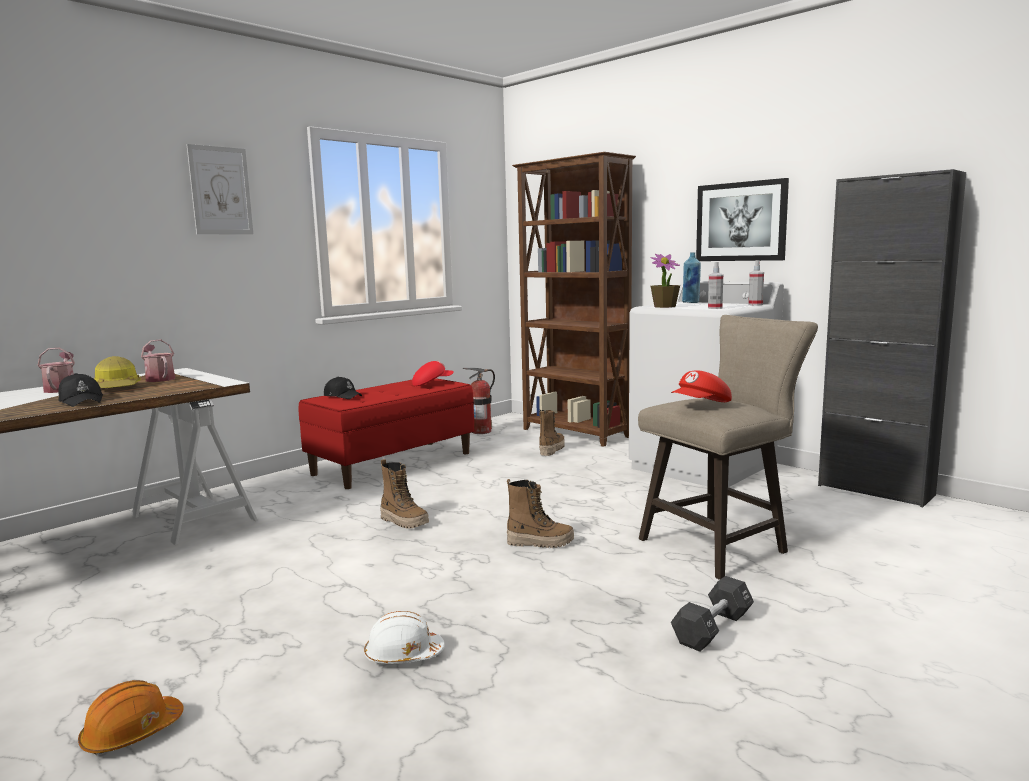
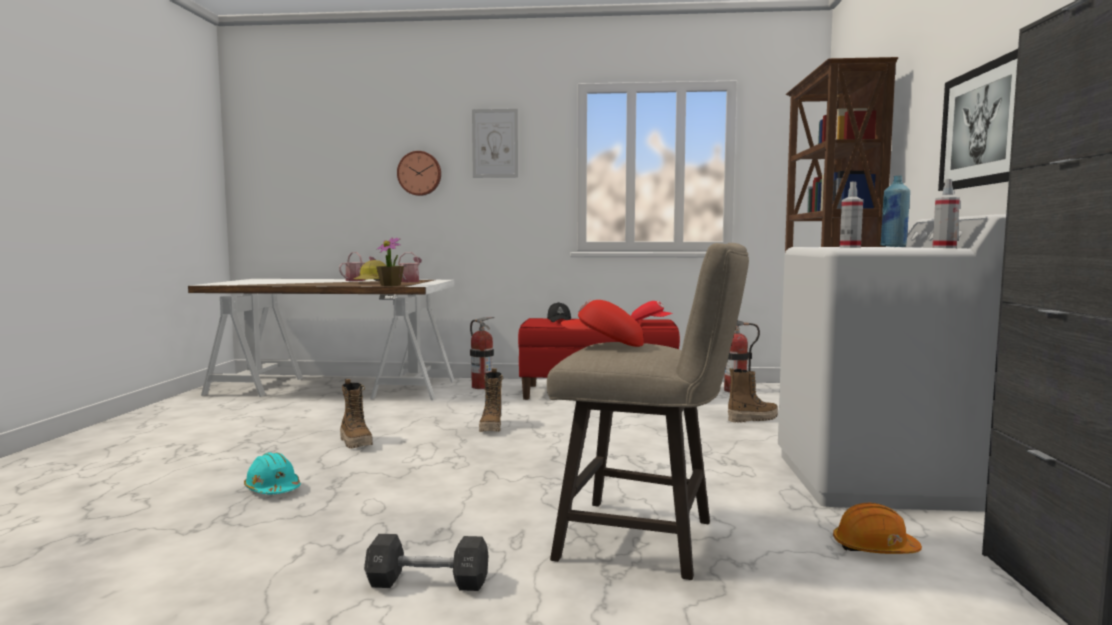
camera: 50 degrees right, 5 degrees down
black cap [58,373,103,407] -> none
orange hard hat [78,680,184,755] -> orange hard hat moved to [833,503,922,554]
white hard hat [364,611,445,664] -> turquoise hard hat [244,452,301,494]
boot [507,479,574,548] -> boot moved to [340,379,373,449]
potted plant [651,254,680,308] -> potted plant moved to [376,237,404,286]
none -> wall clock [397,151,441,196]
none -> fire extinguisher [470,317,494,389]

